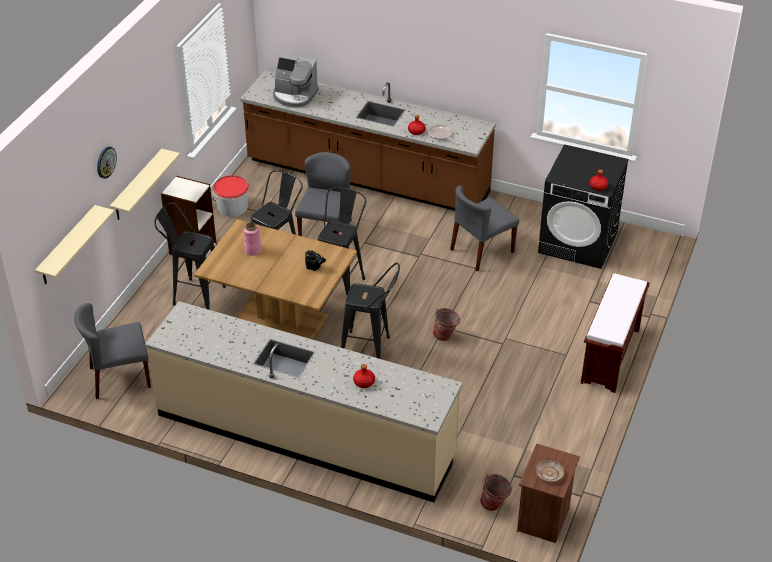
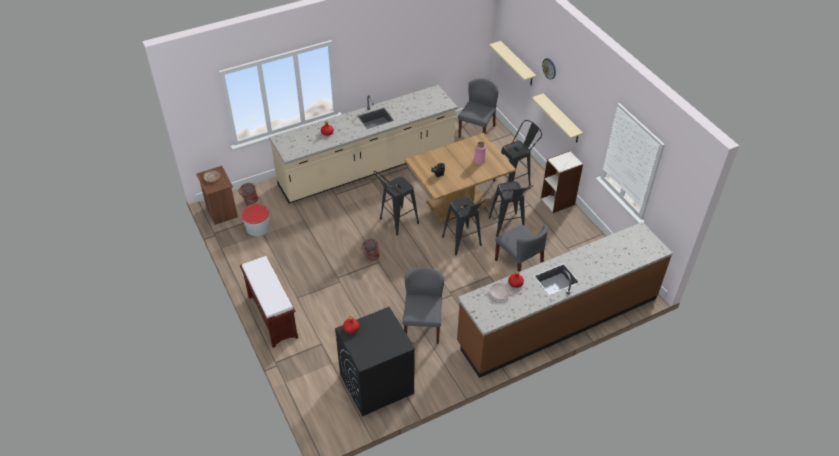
camera: 130 degrees right, 5 degrees up
bucket [213,175,249,217] -> bucket moved to [241,204,269,236]
coffee machine [273,54,319,108] -> none

